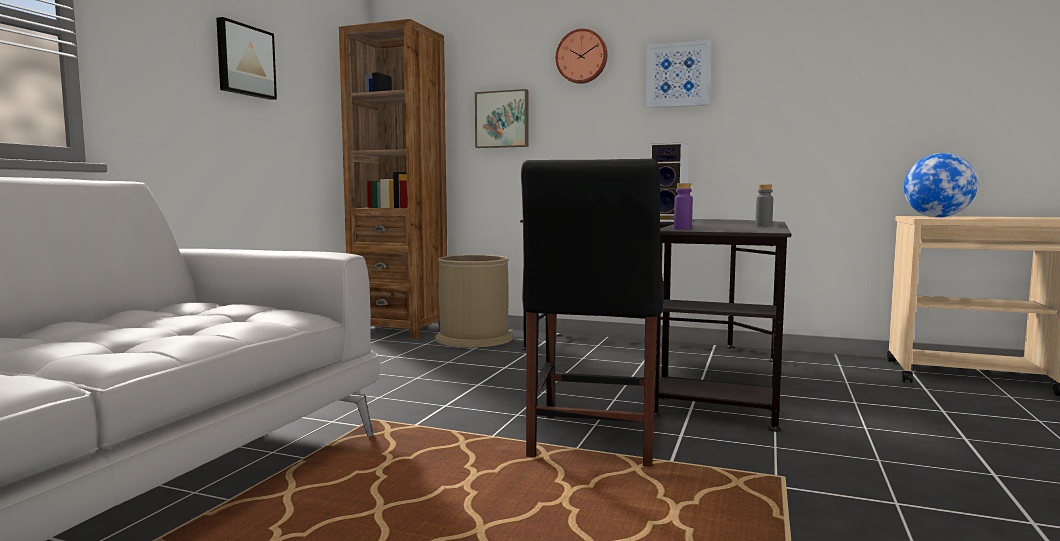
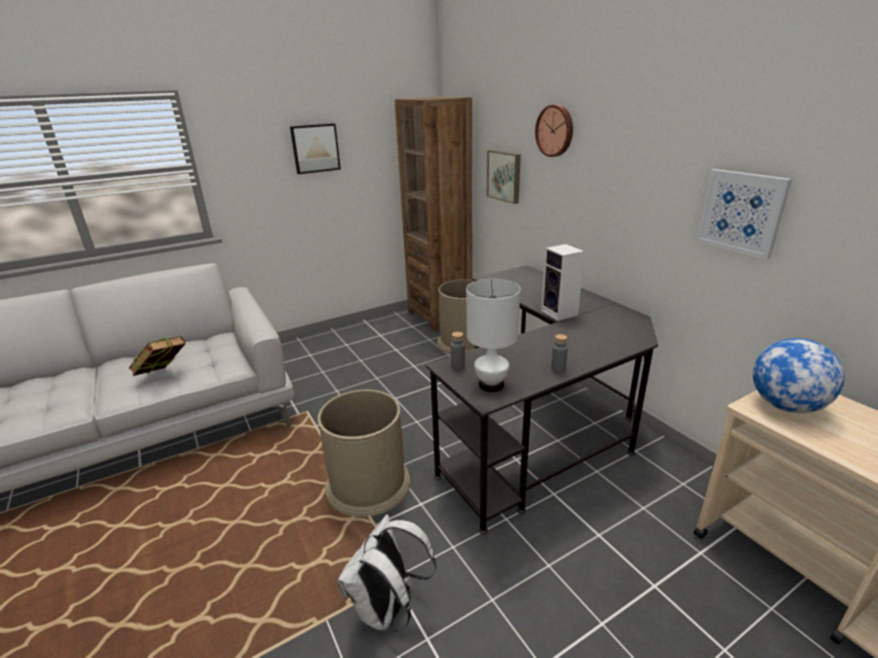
camera: 40 degrees right, 20 degrees up
black chair [521,159,664,467] -> brown trash can [318,390,411,517]
picture [646,40,711,108] -> picture moved to [696,169,792,260]
purple bottle [674,183,693,230] -> grey bottle [451,332,465,369]
none -> book [128,336,186,376]
none -> white backpack [337,514,436,631]
none -> white table lamp [466,279,521,392]

